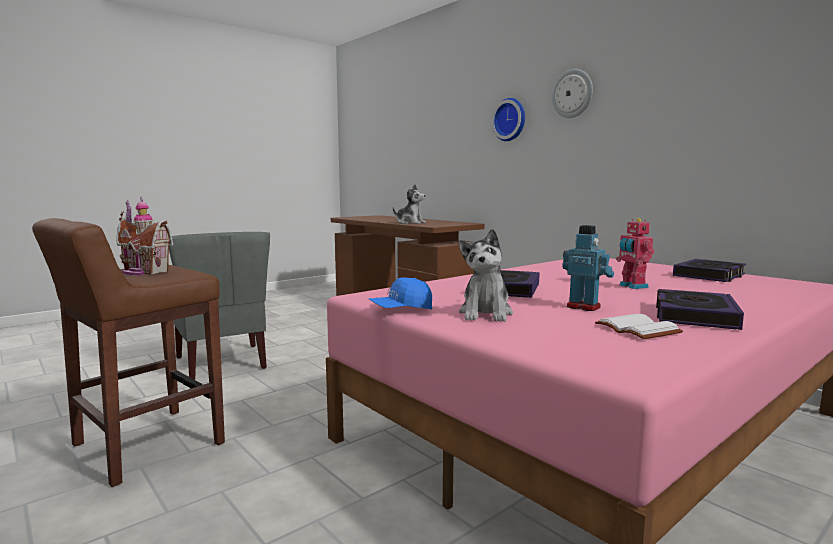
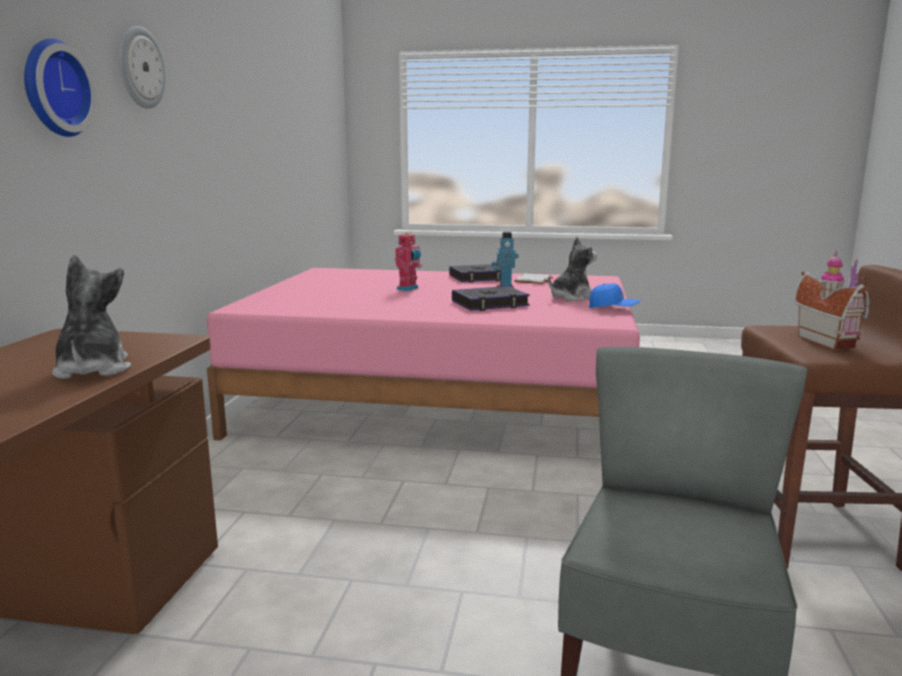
camera: 130 degrees left, 5 degrees up
book [673,259,746,282] -> none

